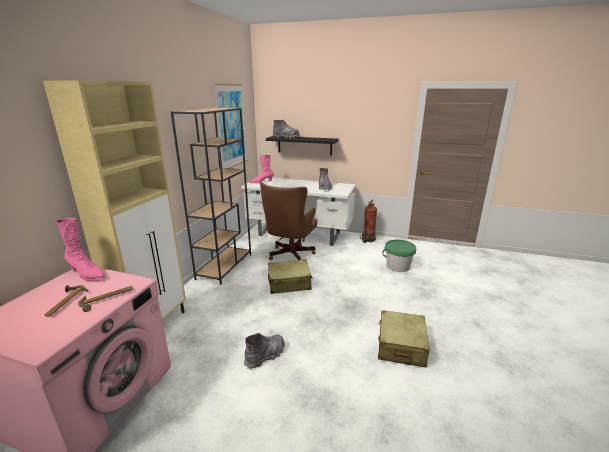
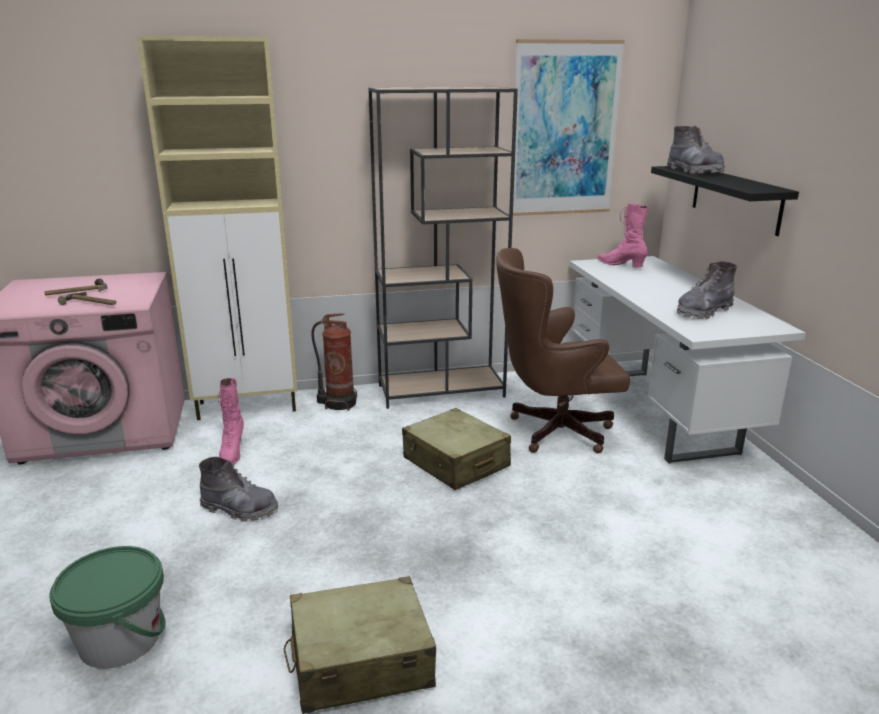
camera: 60 degrees right, 0 degrees up
pink boot [56,218,105,281] -> pink boot moved to [218,378,244,464]
fire extinguisher [360,200,378,243] -> fire extinguisher moved to [311,313,357,411]
green bucket [382,240,416,272] -> green bucket moved to [50,546,166,669]

